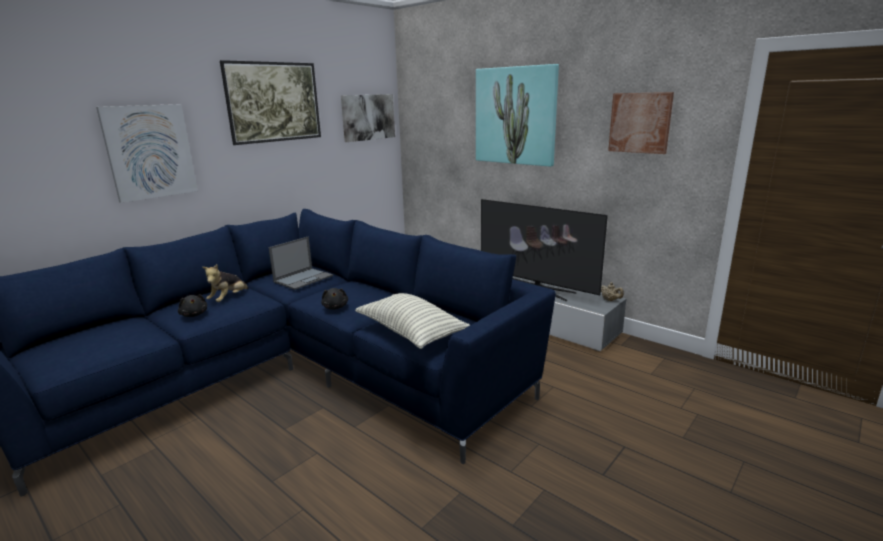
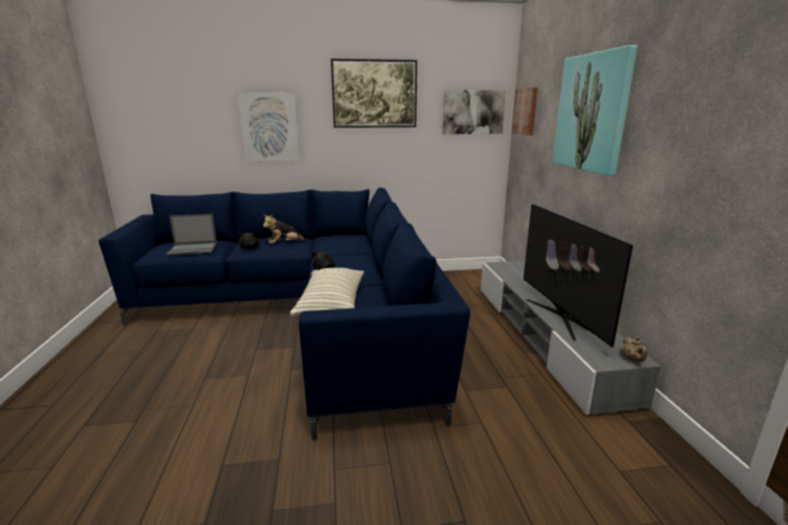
camera: 40 degrees right, 0 degrees up
laptop [268,237,333,290] -> laptop moved to [166,214,217,255]
picture [608,92,674,154] -> picture moved to [512,87,538,135]

